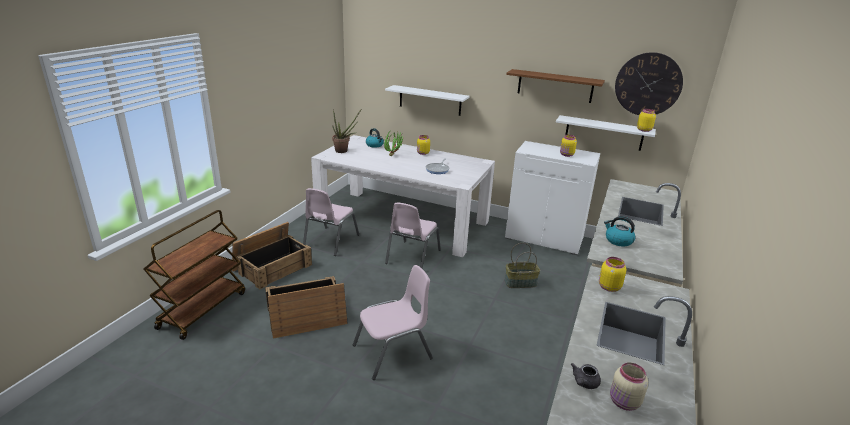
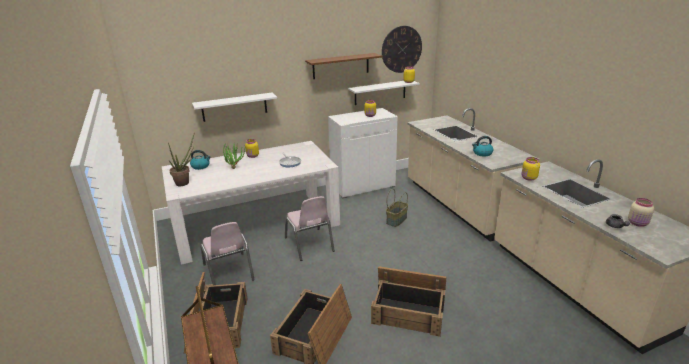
camera: 45 degrees left, 0 degrees up
pink chair [353,265,433,380] -> crate [371,266,447,337]

